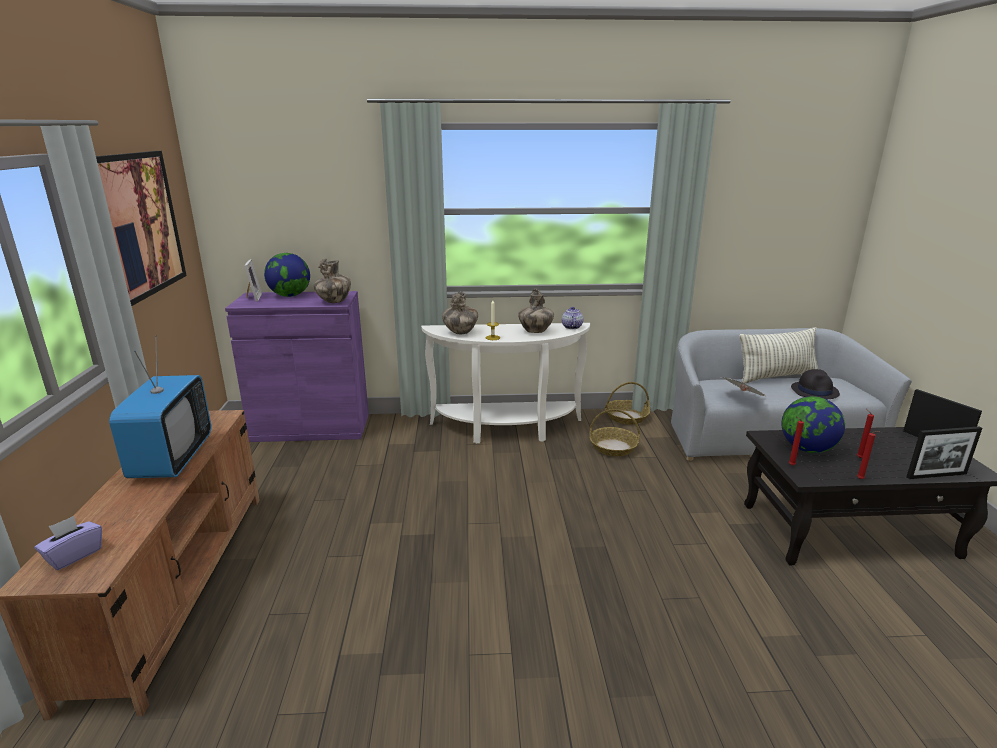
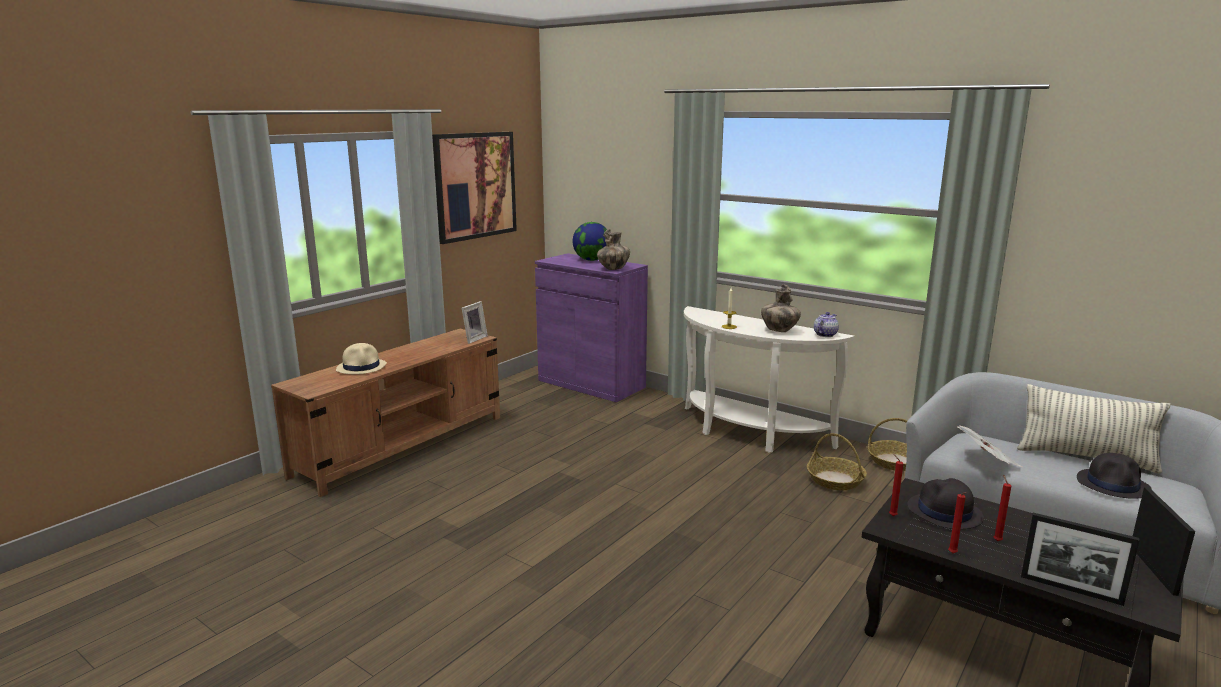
camera: 40 degrees right, 5 degrees down
purple tissue box [34,516,102,570] -> none
television [109,336,212,478] -> none
picture frame [244,259,262,302] -> picture frame moved to [462,301,488,344]
vase [442,292,478,334] -> none
globe [781,396,845,453] -> black hat [907,478,984,529]
none -> beige hat [336,343,387,374]

